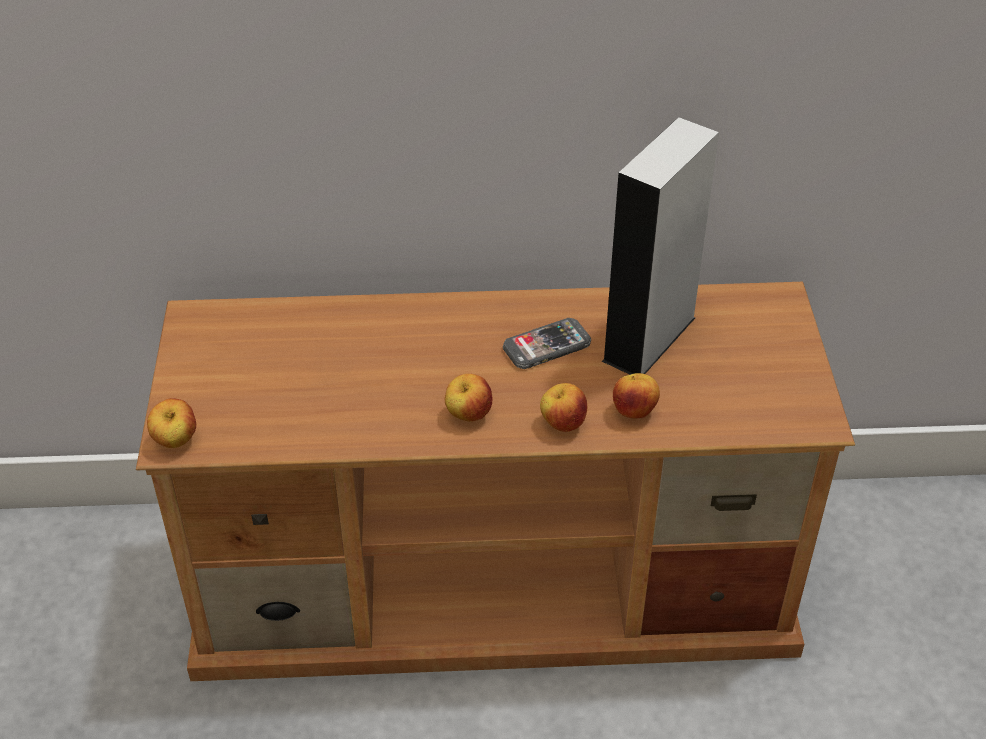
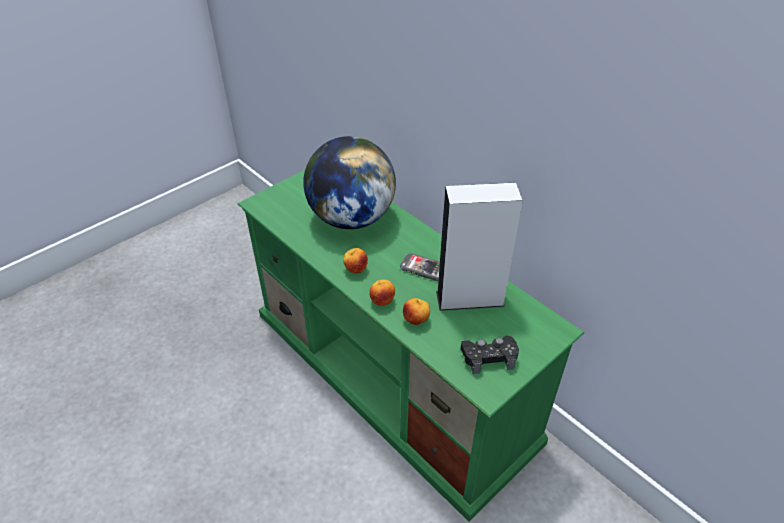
camera: 50 degrees right, 0 degrees up
brown tv stand [136,282,855,681] -> green tv stand [238,170,584,522]
apple [147,398,196,448] -> none
none -> globe [303,136,396,229]
none -> black game controller [461,336,519,374]

